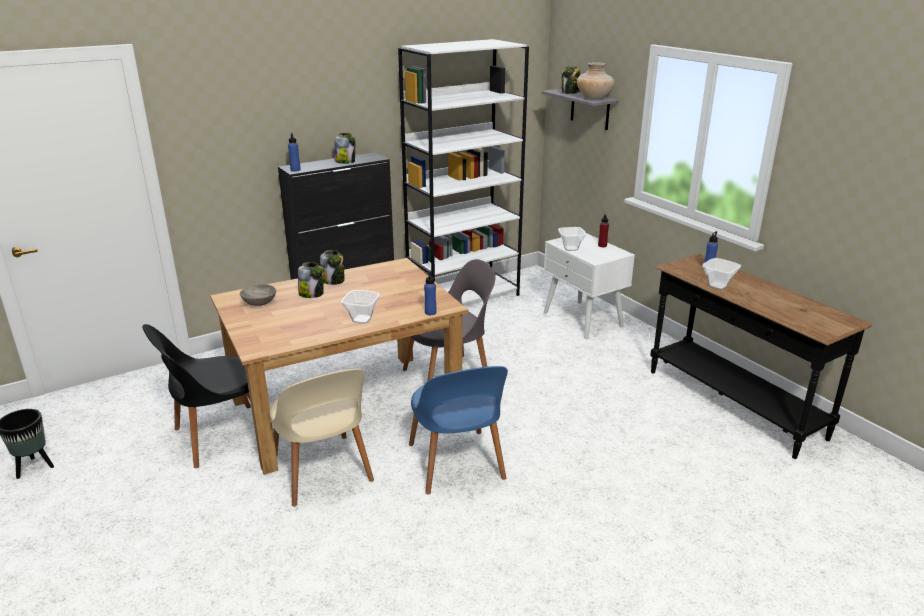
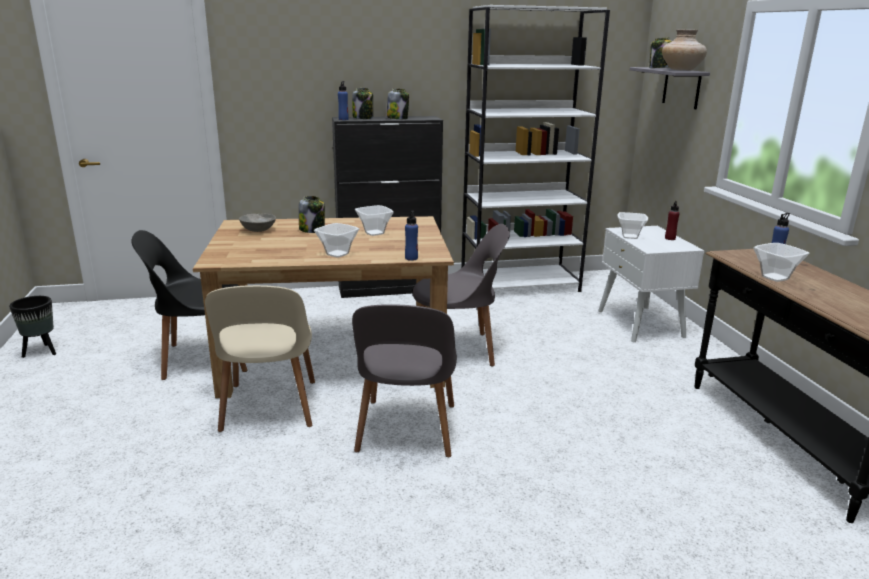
camera: 20 degrees right, 5 degrees down
jar [320,250,345,285] -> jar moved to [352,88,373,119]
blue chair [409,366,508,494] -> grey chair [352,304,457,457]
none -> bowl [355,205,394,236]

